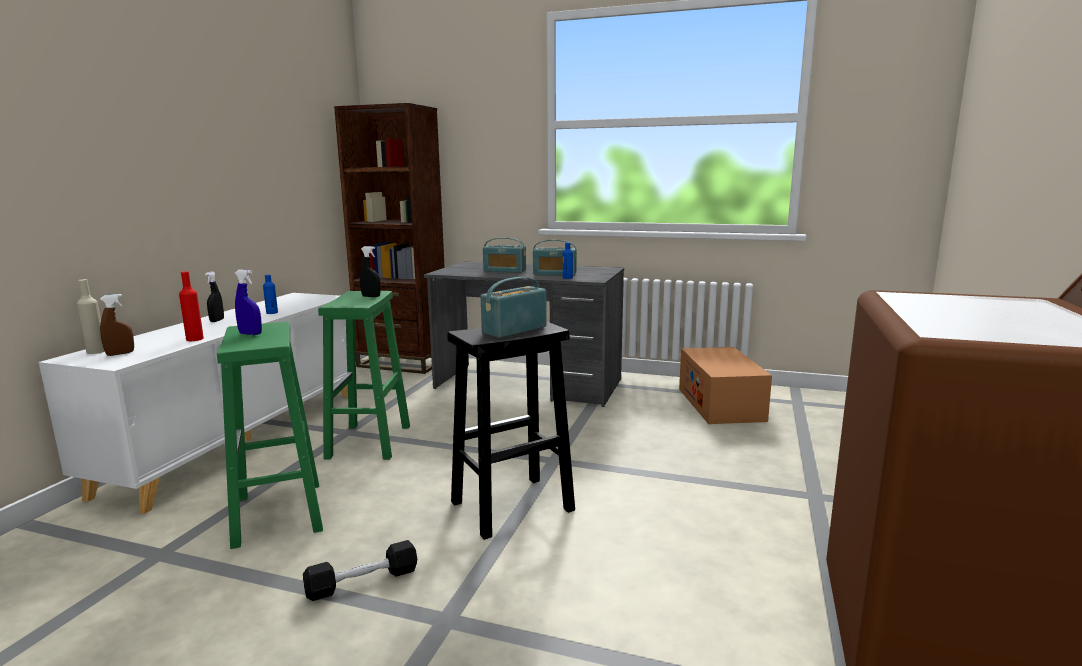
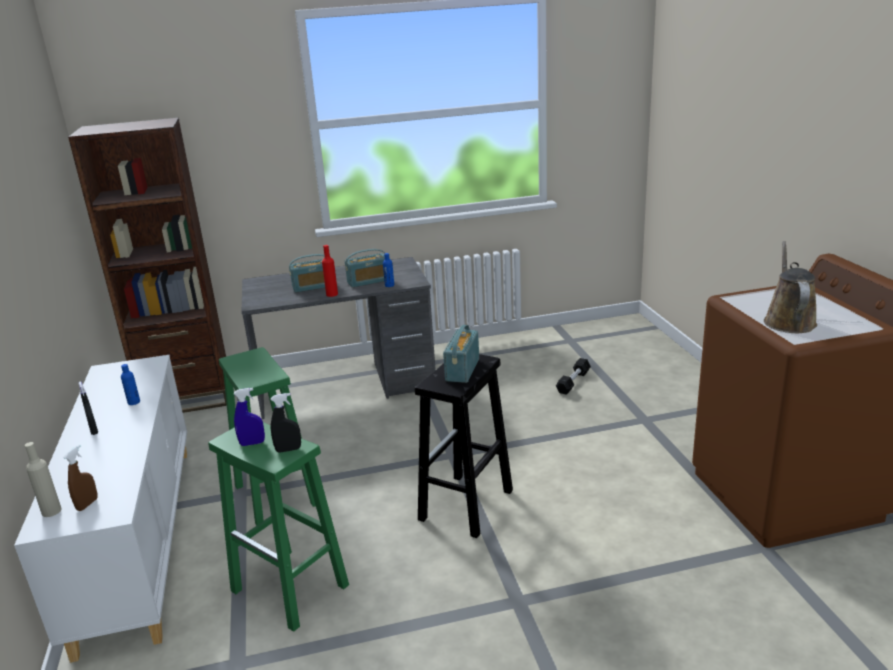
camera: 30 degrees left, 10 degrees up
red bottle [179,271,204,341] -> red bottle moved to [322,245,338,297]
black dumbbell [303,540,417,601] -> black dumbbell moved to [556,358,591,395]
black spray bottle [360,246,380,297] -> black spray bottle moved to [271,393,301,453]
cardboard box [679,347,772,424] -> none
none -> brown watering can [764,241,817,333]

